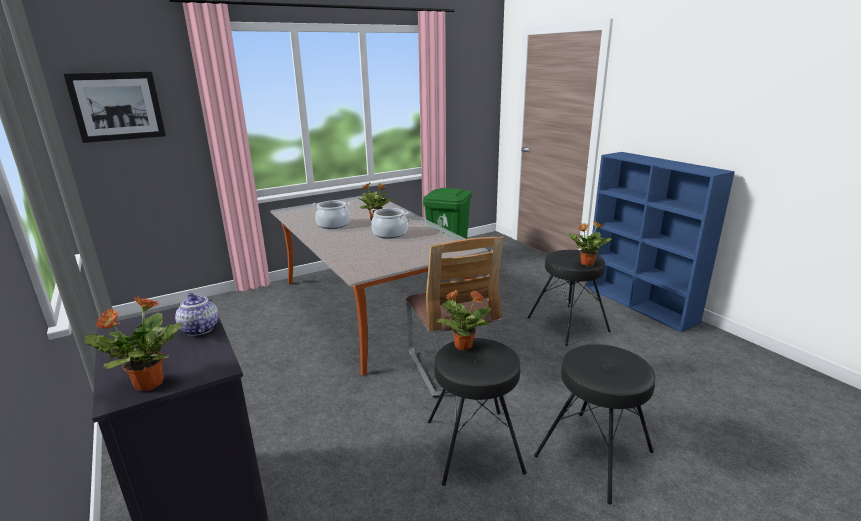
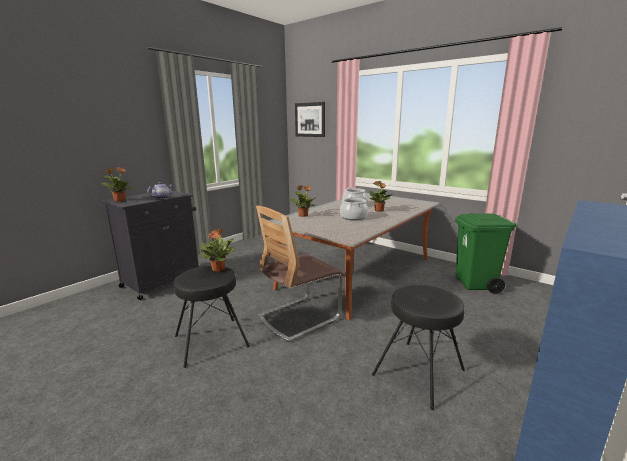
camera: 70 degrees right, 5 degrees down
black stool [534,344,655,504] -> none
potted plant [569,221,612,266] -> potted plant moved to [289,185,315,217]

